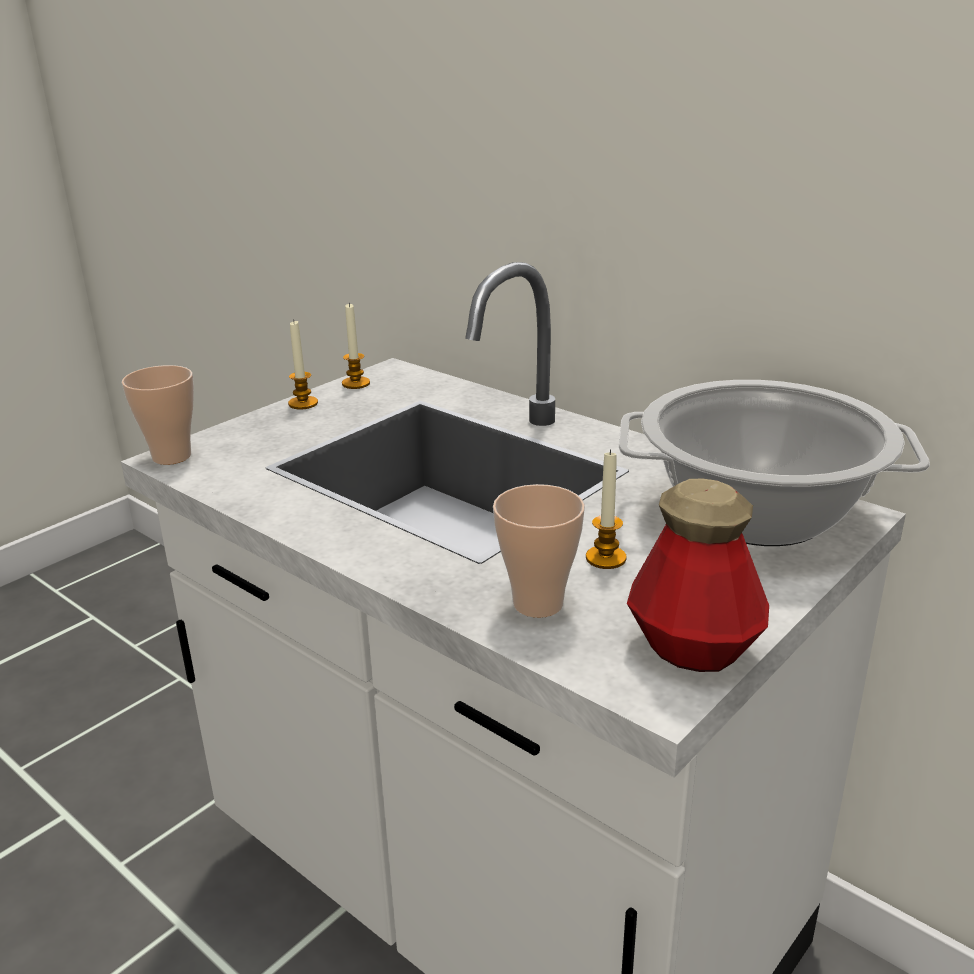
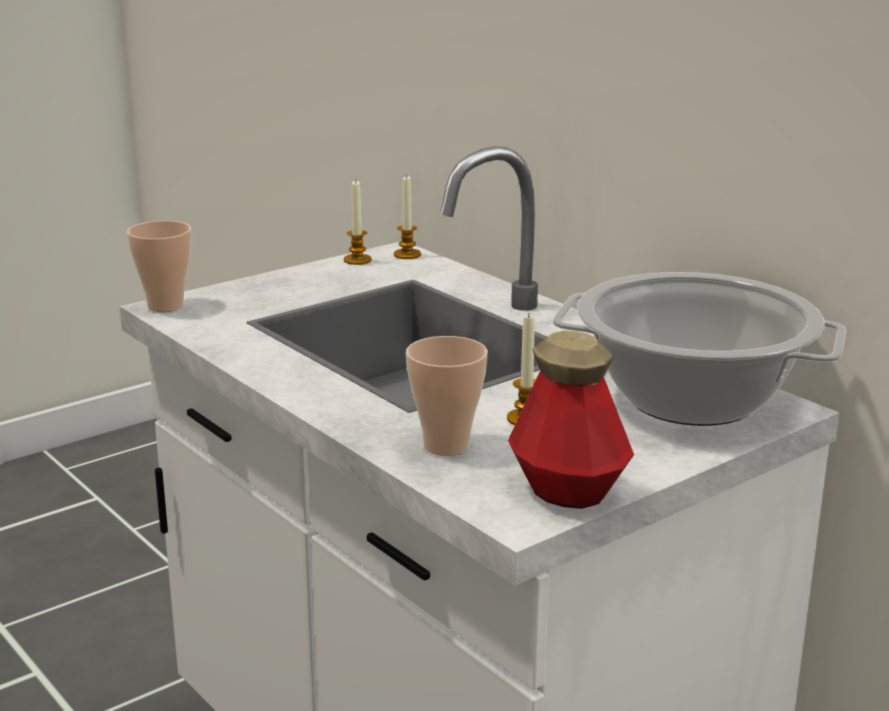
camera: 10 degrees right, 5 degrees down
candle [288,321,318,410] -> candle moved to [394,175,421,259]

